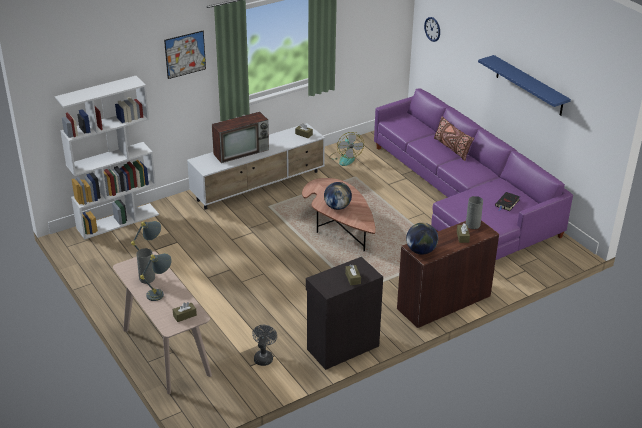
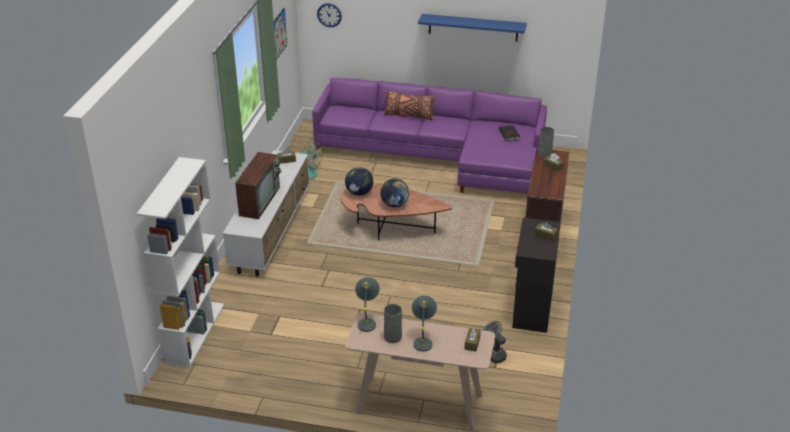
camera: 45 degrees left, 0 degrees up
picture [164,31,206,79] -> picture moved to [274,8,287,60]
globe [406,223,438,255] -> globe moved to [345,167,373,196]

